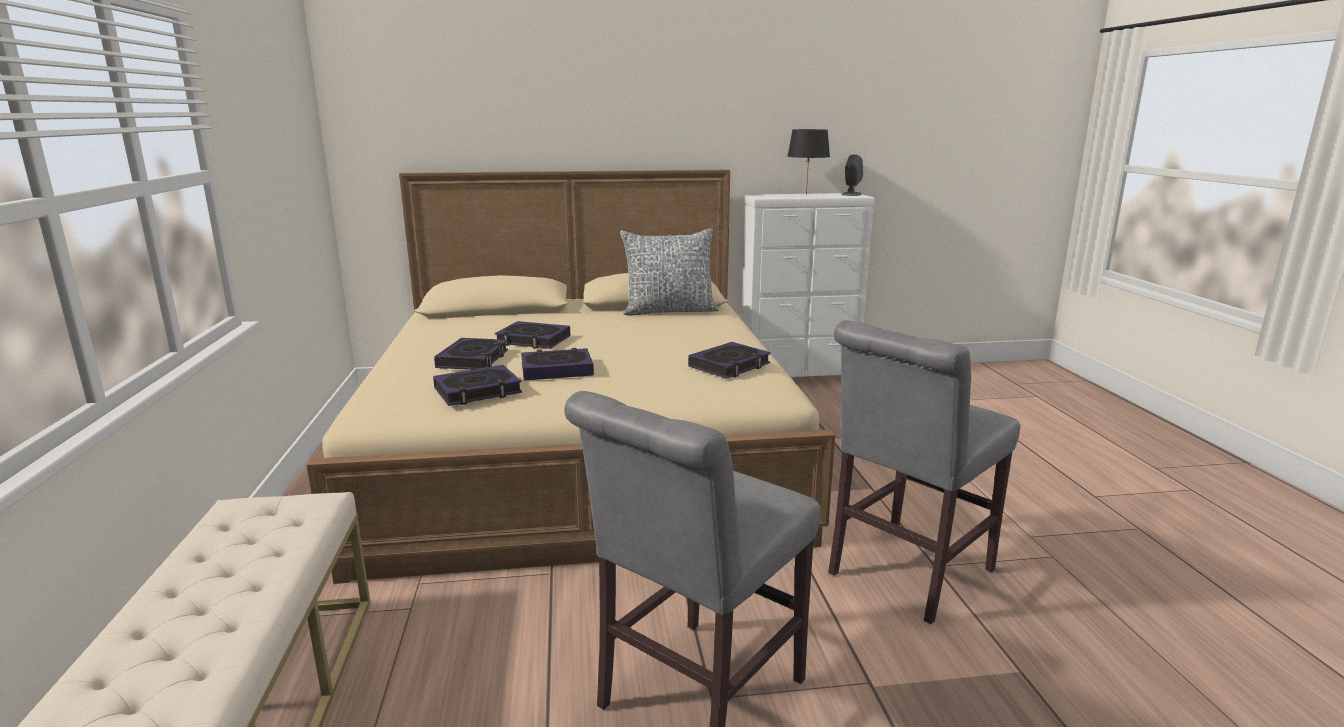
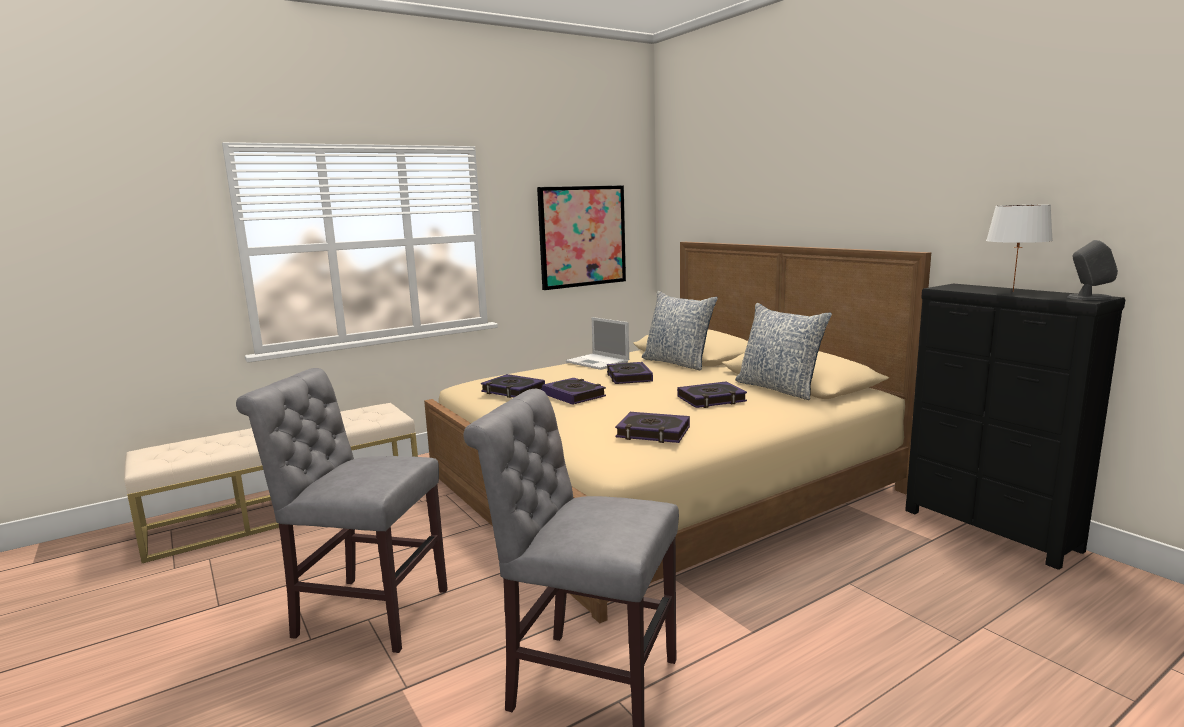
camera: 65 degrees right, 5 degrees down
book [434,338,508,370] -> book moved to [677,381,747,408]
white dresser [741,193,875,377] -> black dresser [905,284,1125,570]
black table lamp [787,129,830,196] -> white table lamp [986,205,1053,292]
none -> picture [537,185,626,290]
none -> laptop [565,317,629,370]
none -> pillow [642,291,718,370]

